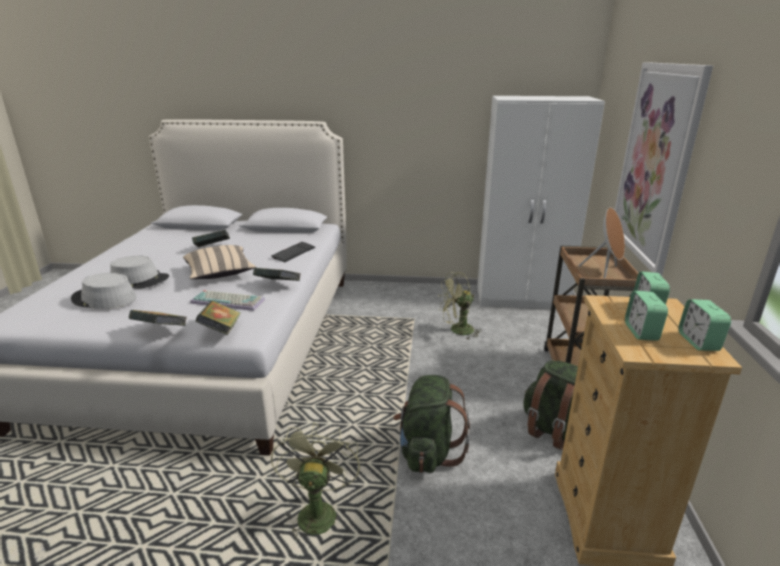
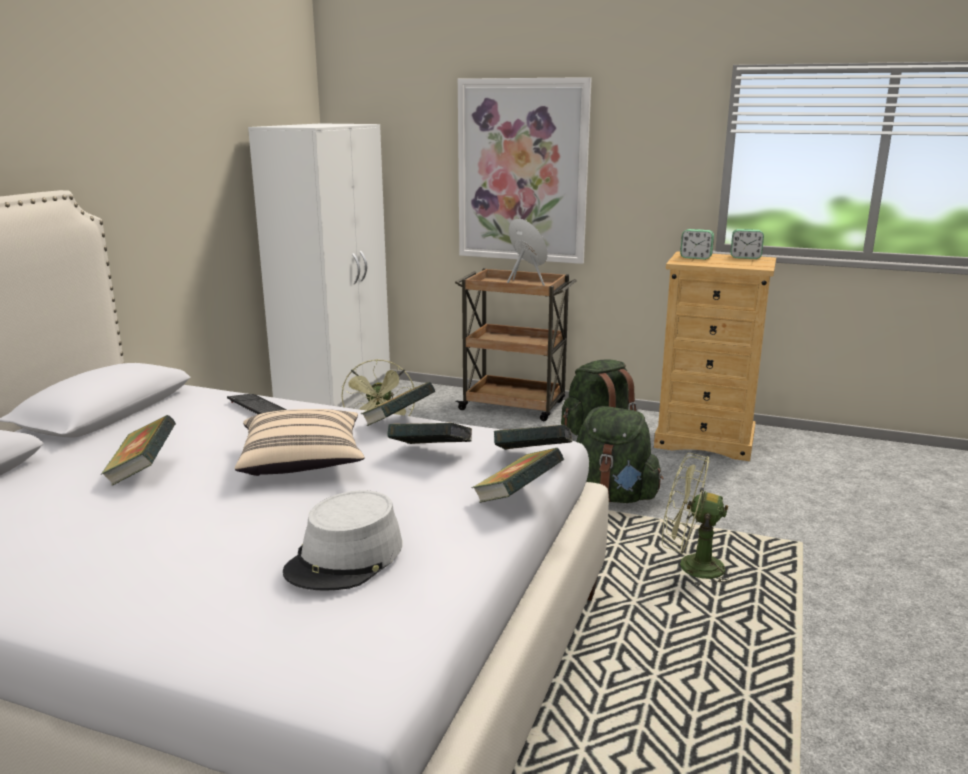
camera: 75 degrees left, 5 degrees down
grey hat [110,256,169,289] -> none
keyboard [190,290,265,311] -> book [387,423,472,444]
alarm clock [625,291,668,341] -> none

